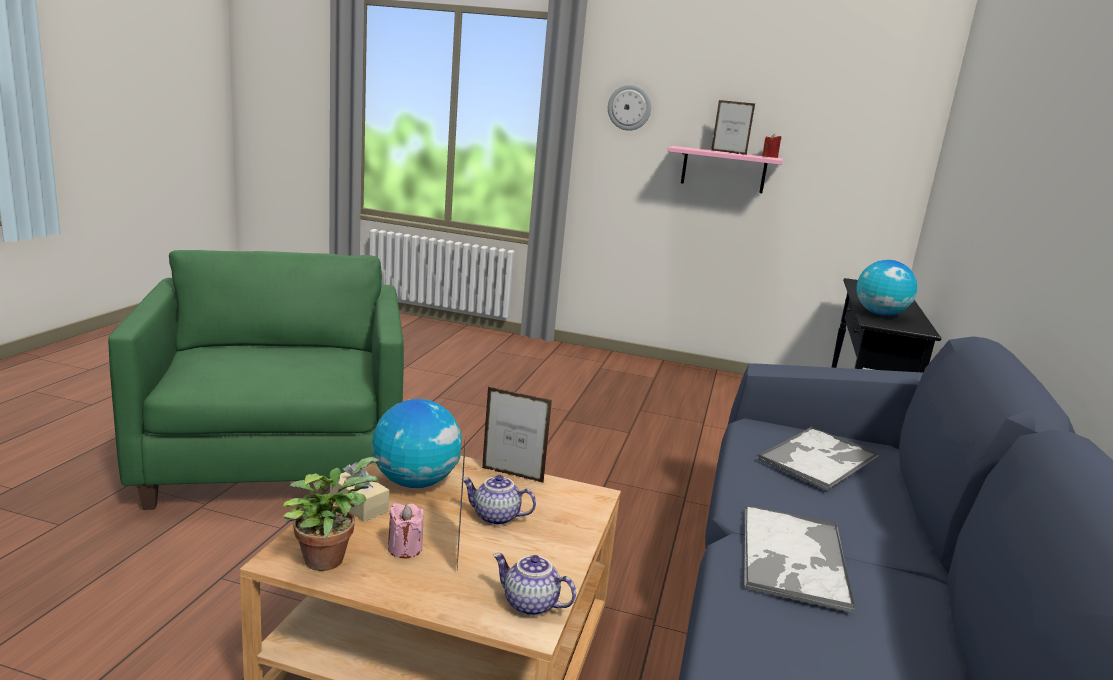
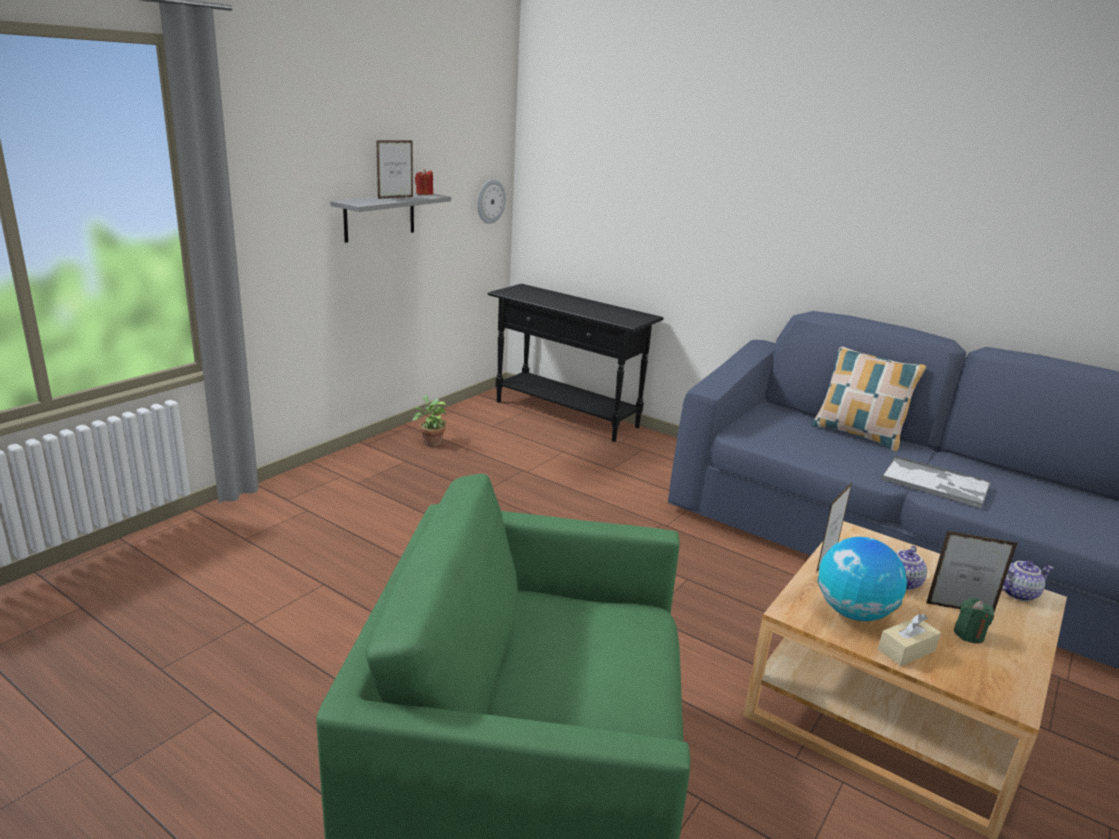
camera: 70 degrees left, 5 degrees up
potted plant [283,457,380,571] -> potted plant moved to [413,395,448,446]
pink candle [388,503,424,558] -> green candle [954,598,994,644]
teapot [493,553,576,616] -> teapot turned 150 degrees counterclockwise [1002,561,1054,601]
wall clock [608,84,651,131] -> wall clock moved to [477,179,506,224]
pink shelf [668,146,783,193] -> grey shelf [330,193,451,243]
tray [757,427,878,491] -> none
globe [856,260,917,316] -> none
none -> pillow [812,347,927,452]

